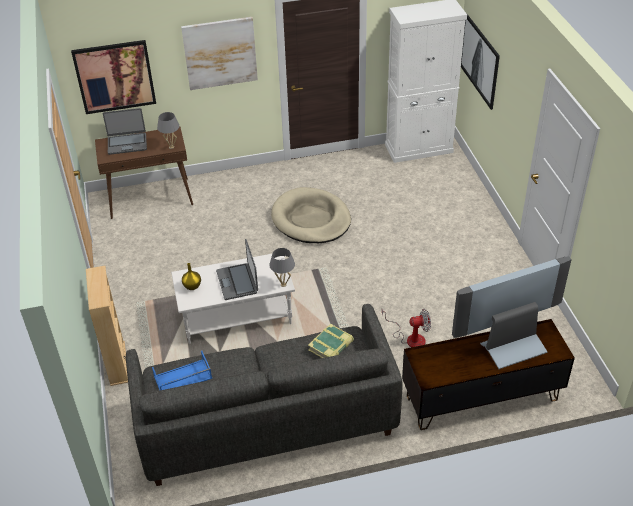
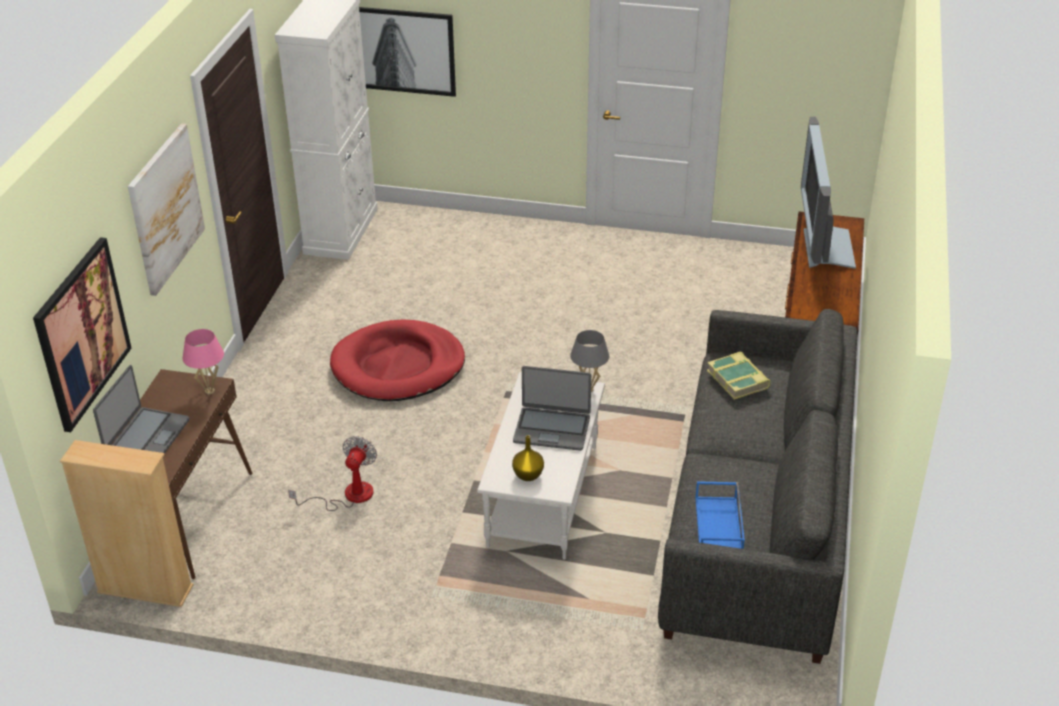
camera: 65 degrees left, 5 degrees down
beige bookcase [86,266,128,386] -> beige bookcase moved to [60,440,193,607]
grey table lamp [157,112,179,149] -> pink table lamp [183,329,224,394]
beige dog bed [271,187,351,243] -> red dog bed [330,319,465,401]
fan [382,309,431,347] -> fan moved to [288,436,377,511]

